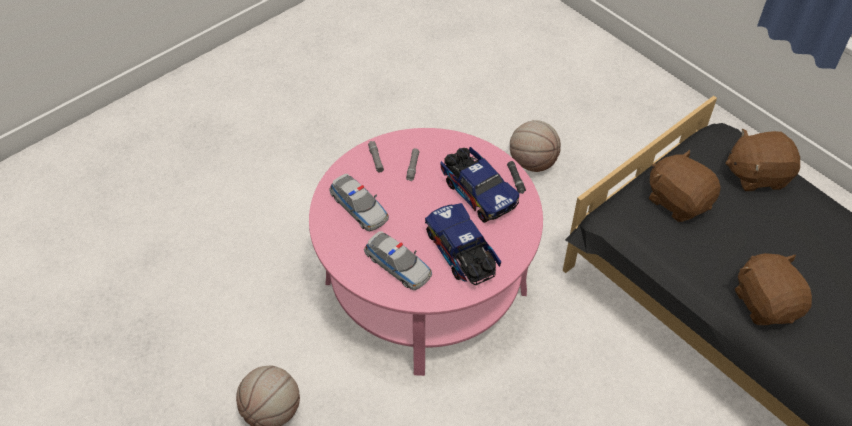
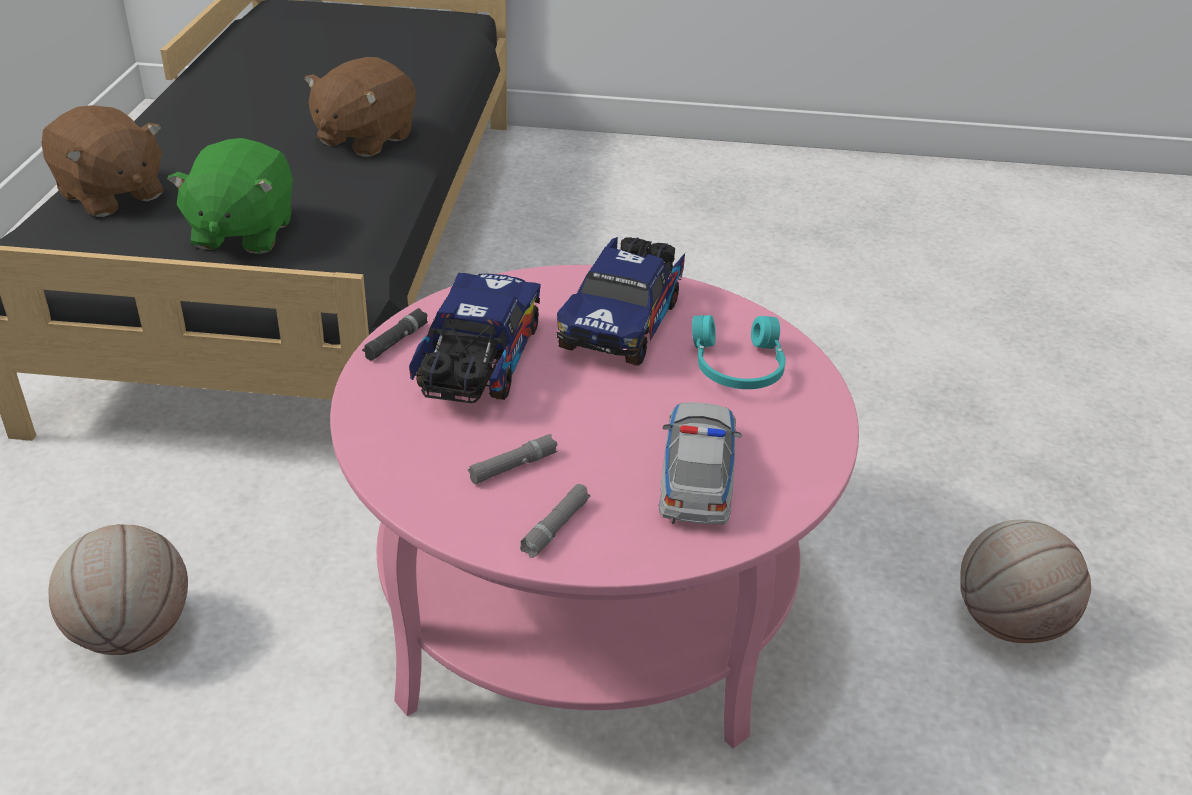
camera: 135 degrees left, 15 degrees down
toy car [364,231,432,290] -> turquoise headphones [692,315,786,389]
brown plush toy [649,150,721,222] -> green plush toy [167,138,293,254]

